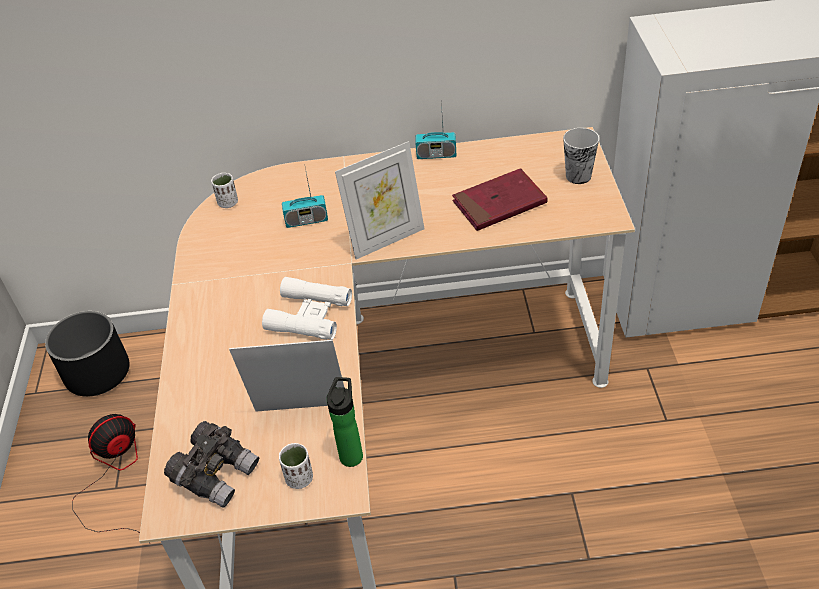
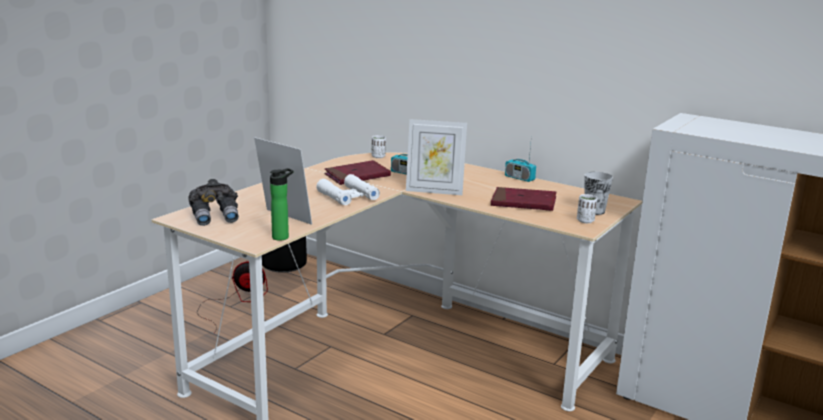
camera: 35 degrees right, 25 degrees down
white cup [279,443,313,489] -> white cup moved to [577,194,597,223]
none -> red book [324,160,391,185]

